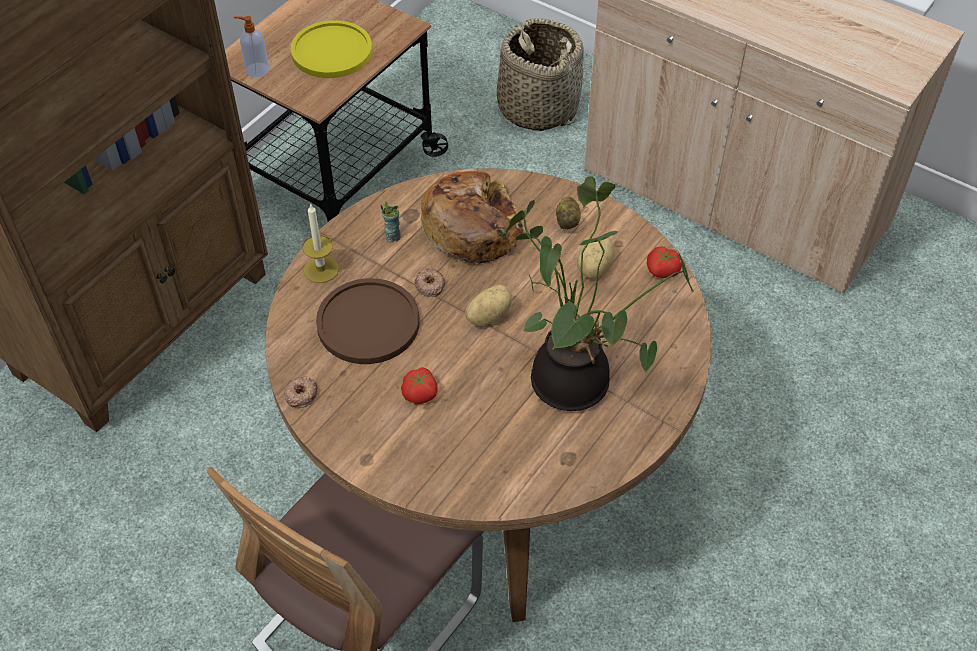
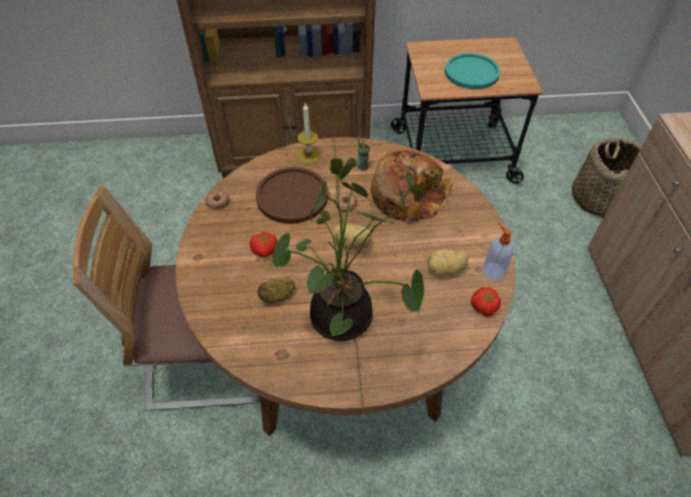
camera: 50 degrees right, 0 degrees up
soap dispenser [234,16,269,77] -> soap dispenser moved to [483,222,514,281]
yellow plate [291,20,372,78] -> turquoise plate [445,53,500,89]
potato [556,197,581,229] -> potato moved to [258,278,295,303]

